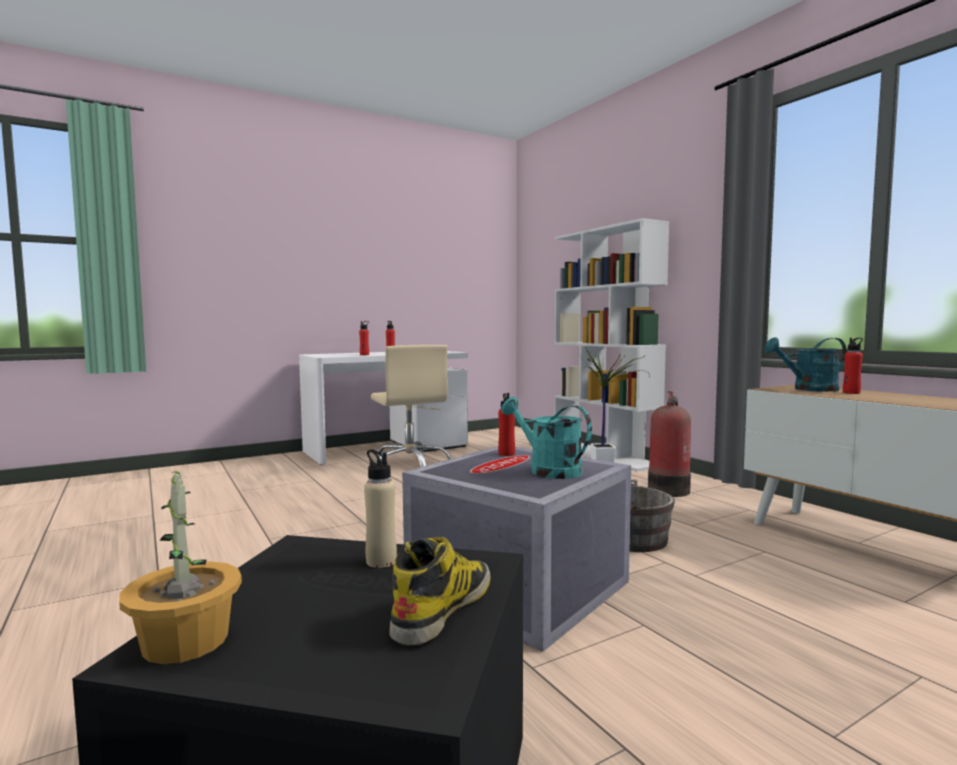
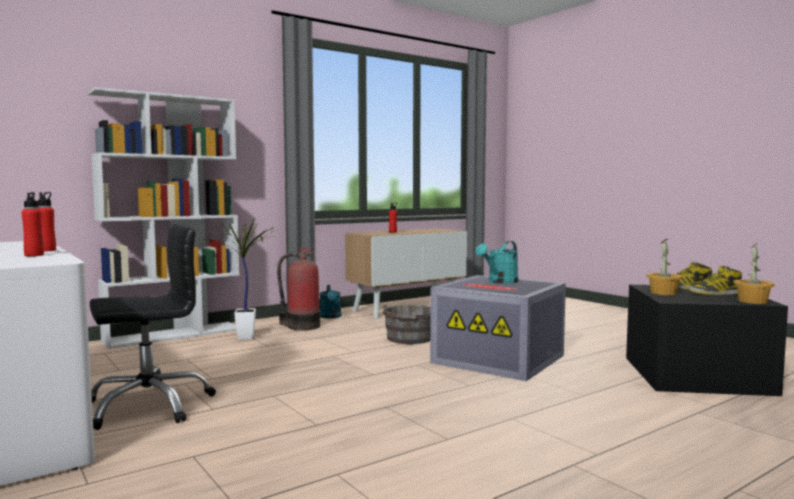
camera: 95 degrees left, 0 degrees up
beige bottle [364,450,397,568] -> potted plant [646,239,683,295]
beige office chair [371,345,452,467] -> black office chair [90,225,216,430]
red bottle [498,393,515,456] -> none
turquoise watering can [764,337,847,392] -> turquoise watering can moved to [320,285,341,319]
none -> boot [688,266,742,295]

